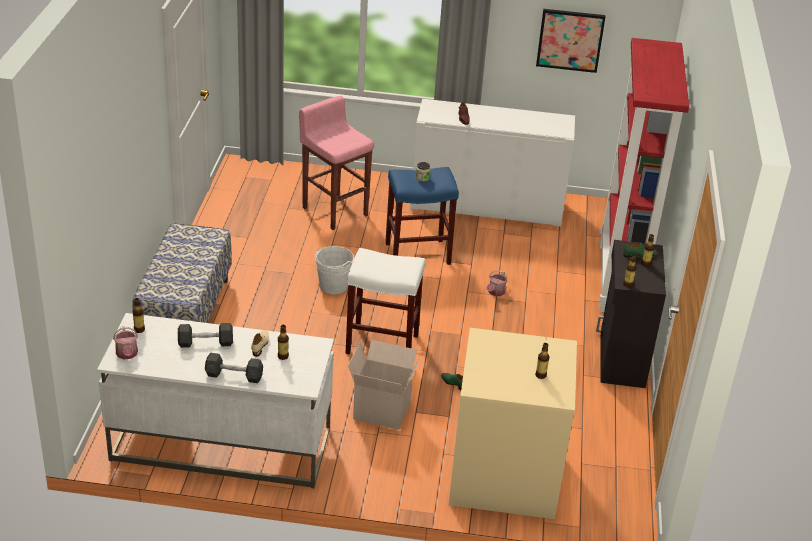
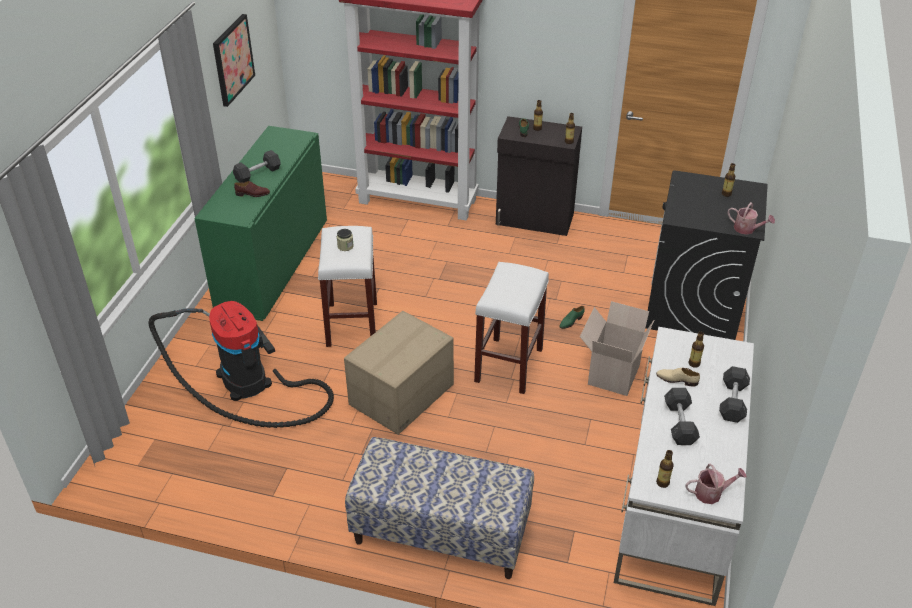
camera: 80 degrees left, 5 degrees up
pink stool [299,96,374,230] -> vacuum cleaner [149,301,334,428]
white bucket [315,246,354,294] -> cardboard box [344,311,454,435]
blue stool [385,167,459,265] -> white stool [318,226,377,347]
white cabinet [410,99,575,227] -> green cabinet [194,126,327,321]
beige washing machine [449,328,577,519] -> black washing machine [646,170,768,340]
watering can [487,270,507,296] -> watering can moved to [728,202,775,235]
none -> grey dumbbell [233,150,281,183]

